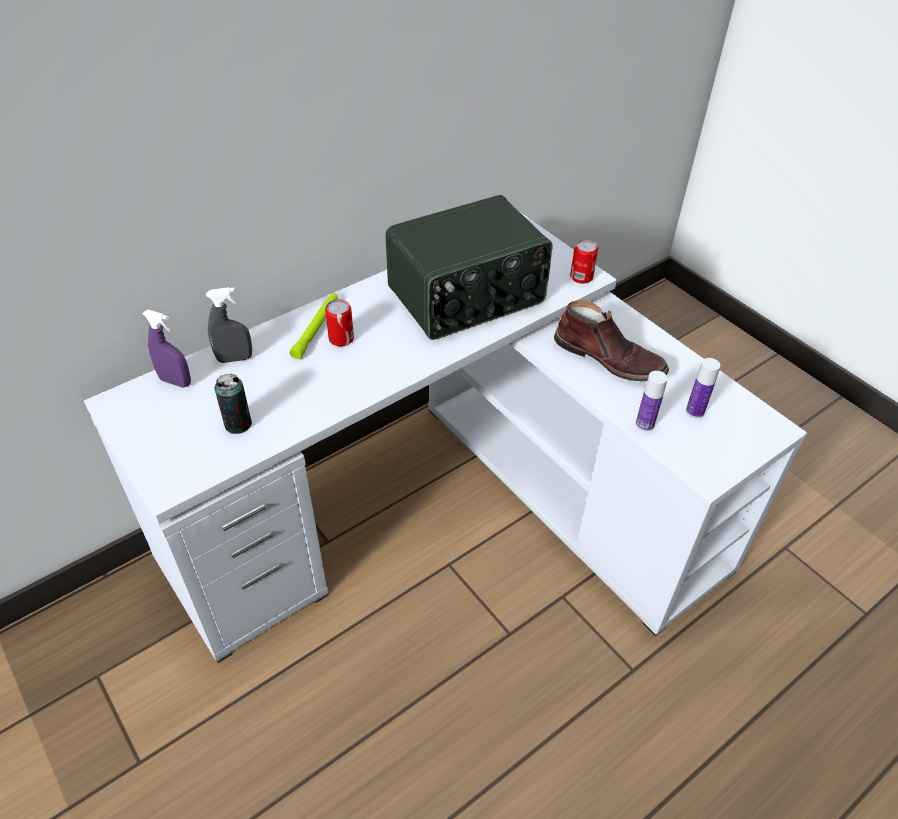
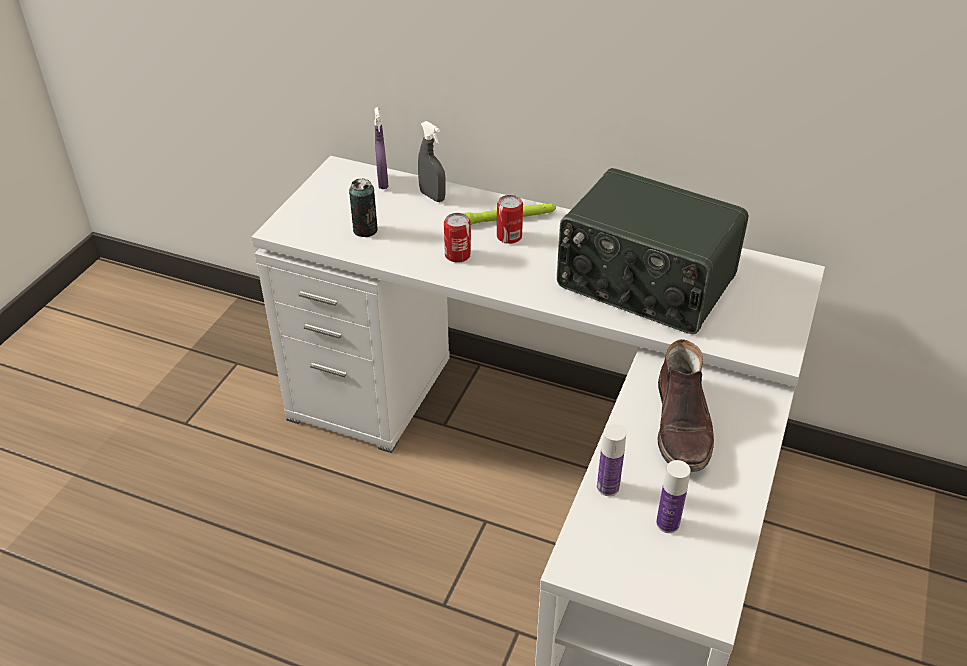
camera: 60 degrees right, 5 degrees down
can [570,239,598,284] -> can moved to [444,213,471,263]

